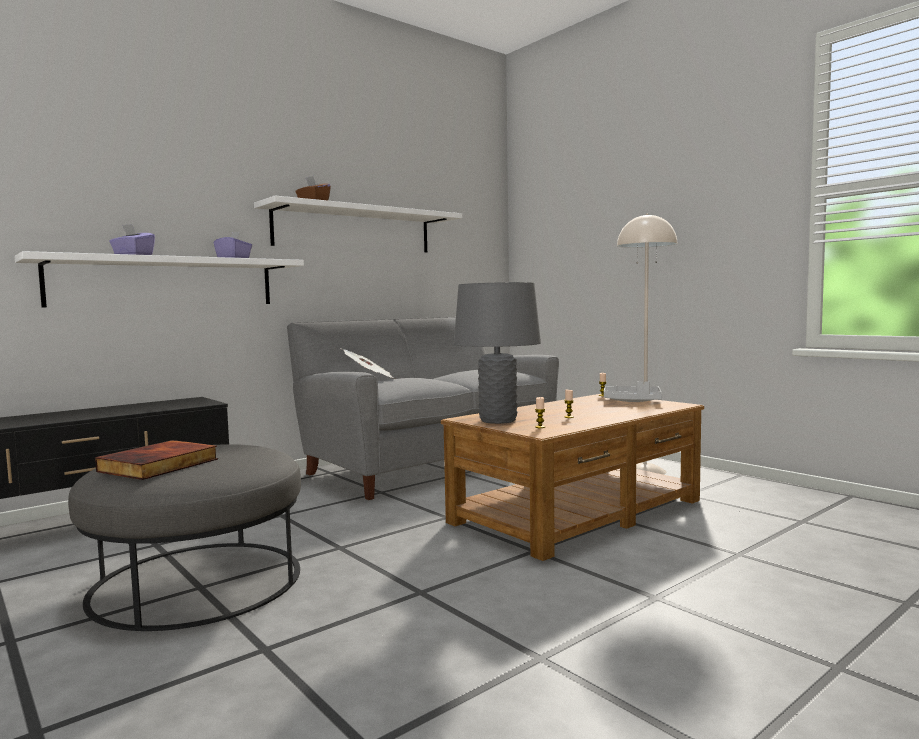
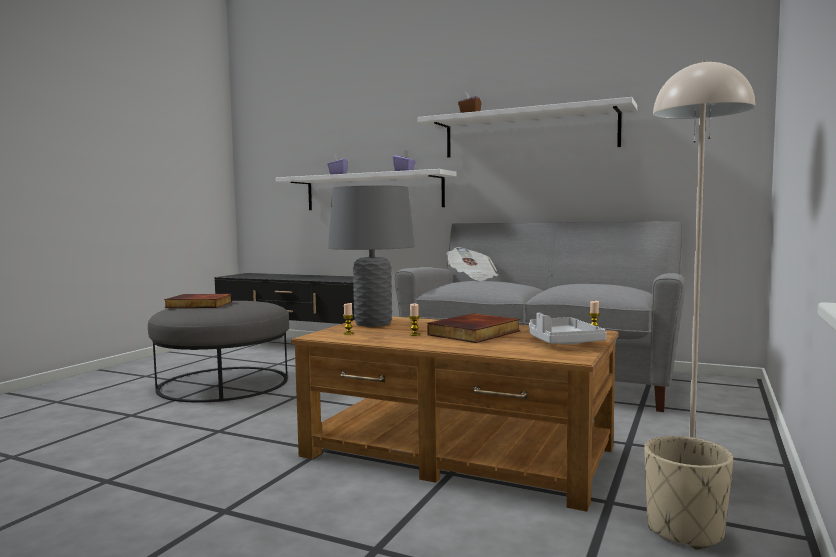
camera: 65 degrees right, 0 degrees up
none -> book [427,313,520,343]
none -> beige planter [644,436,733,550]

